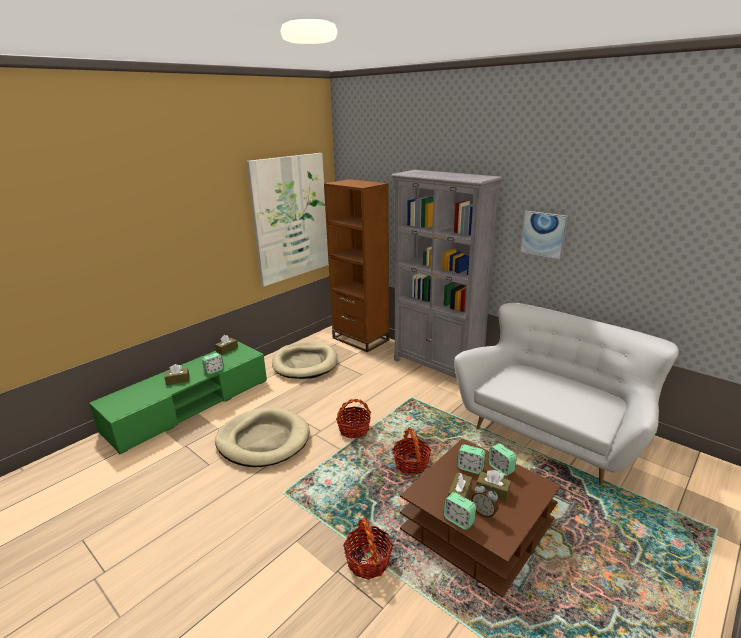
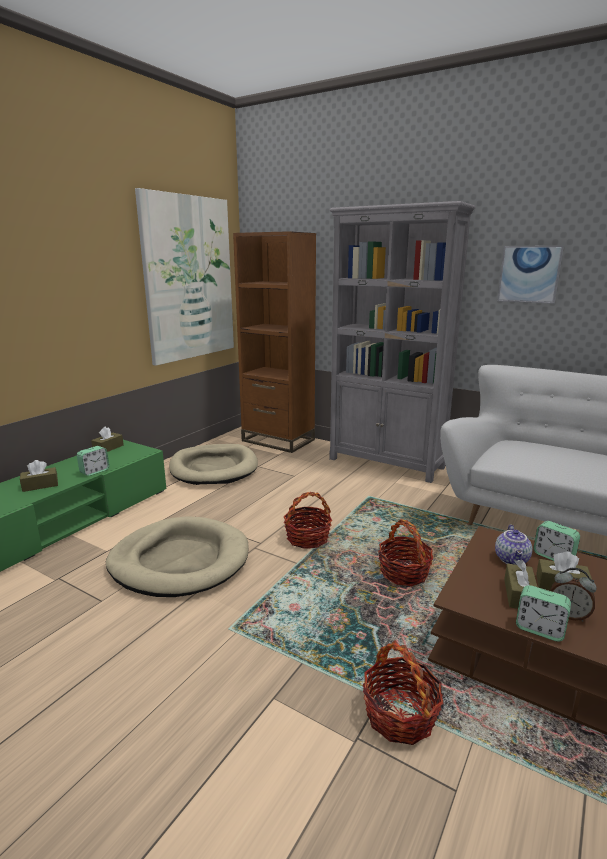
camera: 10 degrees left, 5 degrees down
alarm clock [457,444,485,474] -> teapot [495,524,532,565]

